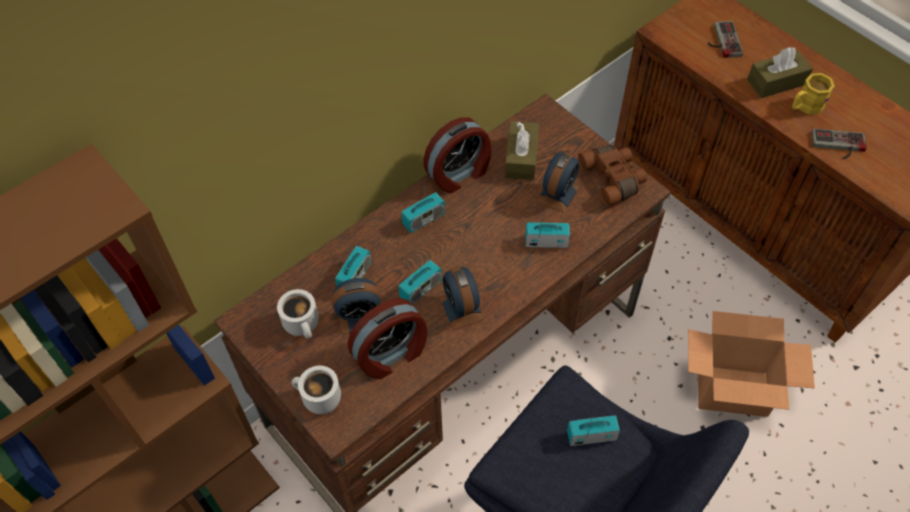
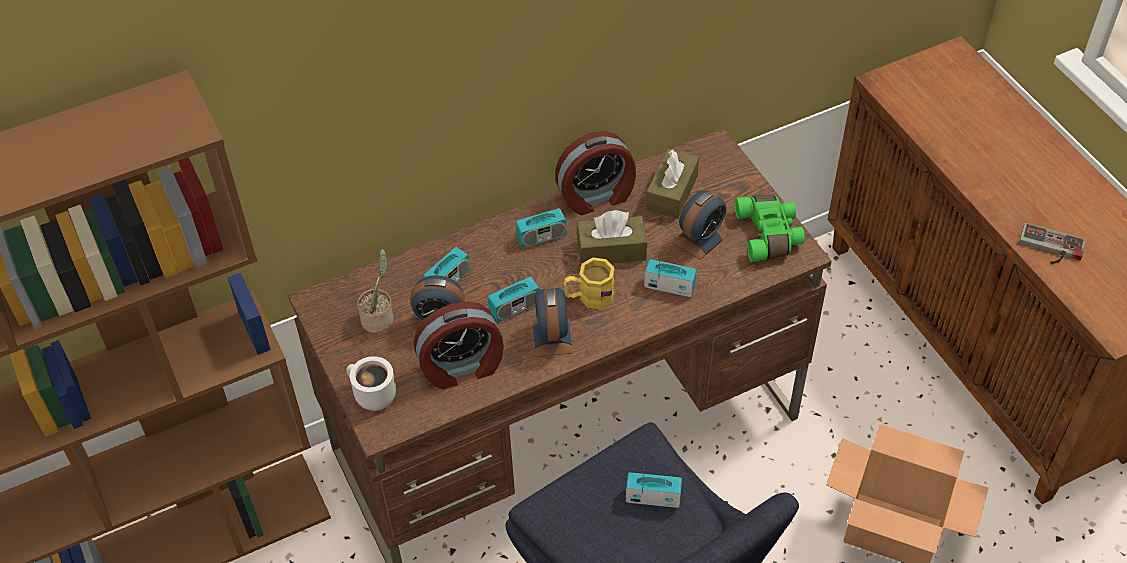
camera: 15 degrees right, 5 degrees down
white mug [277,289,319,339] -> potted plant [357,249,394,333]
brown binoculars [578,145,647,206] -> green binoculars [735,195,805,262]
game controller [708,21,743,58] -> none
brown tissue box [747,47,813,98] -> brown tissue box moved to [577,210,647,264]
yellow mug [792,73,835,115] -> yellow mug moved to [564,258,614,309]

